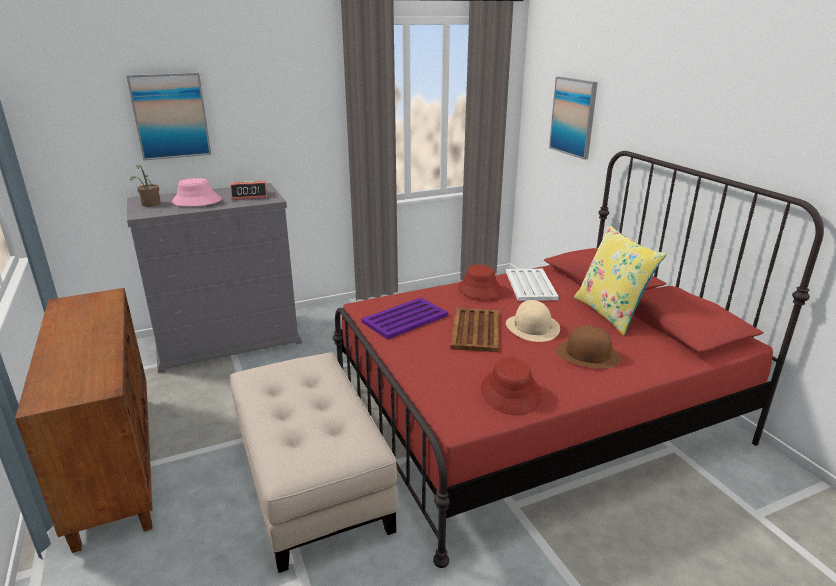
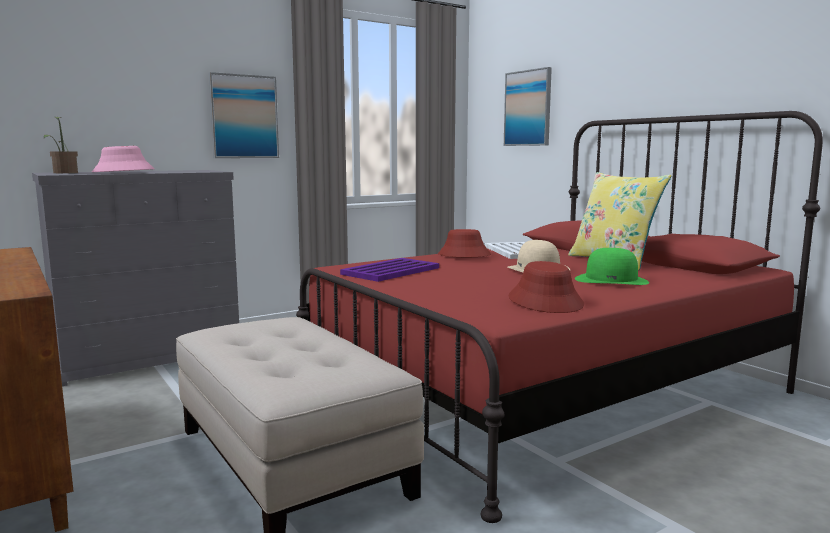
camera: 10 degrees left, 15 degrees down
picture [126,73,211,161] -> picture moved to [208,72,279,158]
alarm clock [230,180,267,200] -> none
brown tray [450,308,499,352] -> none
brown hat [556,326,621,369] -> green hat [575,248,649,285]

